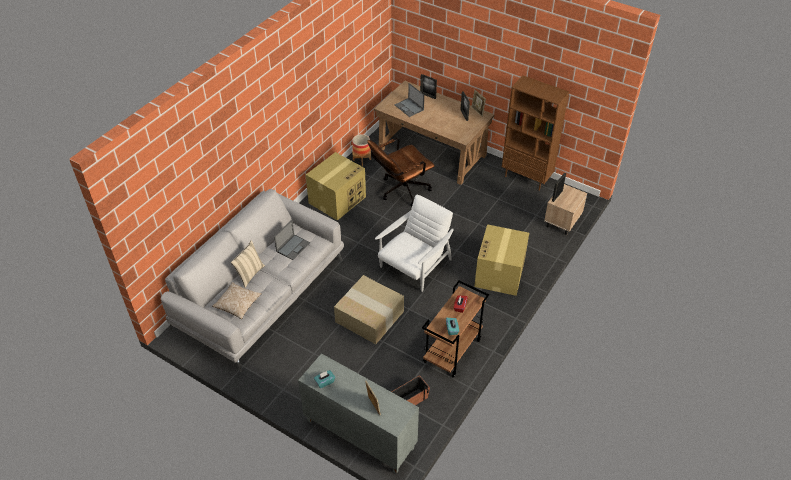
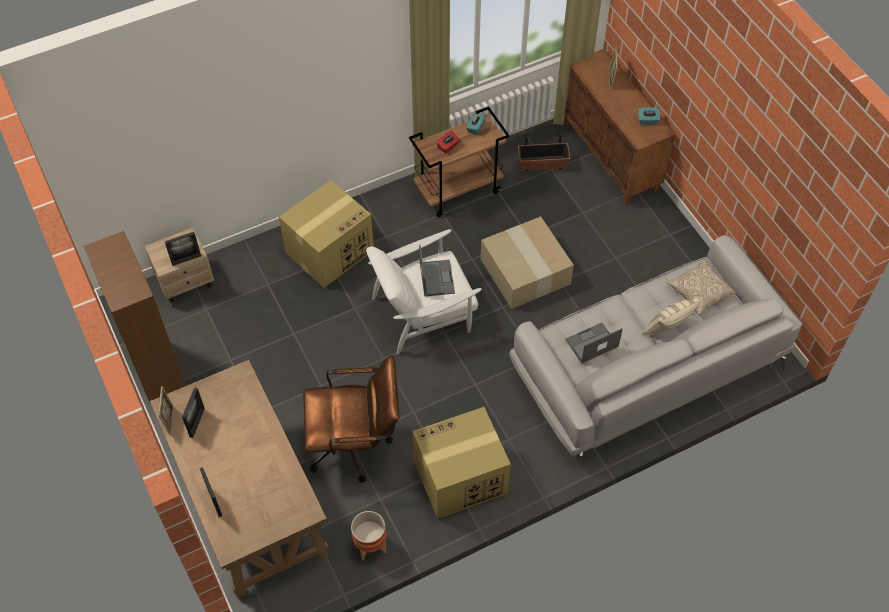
camera: 150 degrees left, 10 degrees up
grey cabinet [298,353,419,474] -> brown cabinet [564,49,675,205]
laptop [394,83,424,117] -> laptop moved to [419,245,455,297]

